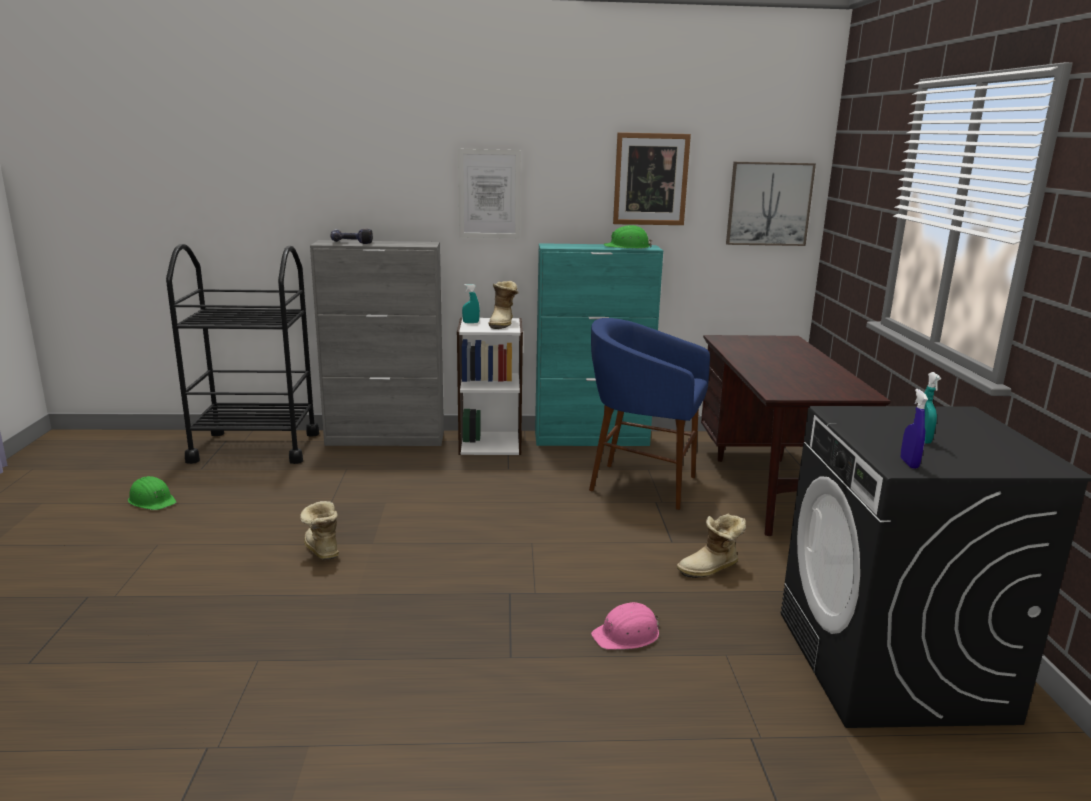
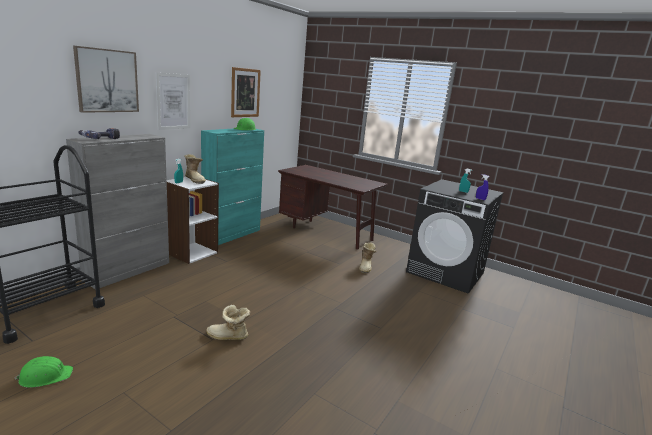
camera: 55 degrees left, 0 degrees up
blue stool [589,318,710,510] -> none
pink hard hat [591,602,659,650] -> none
picture [726,162,816,246] -> picture moved to [73,46,139,113]

